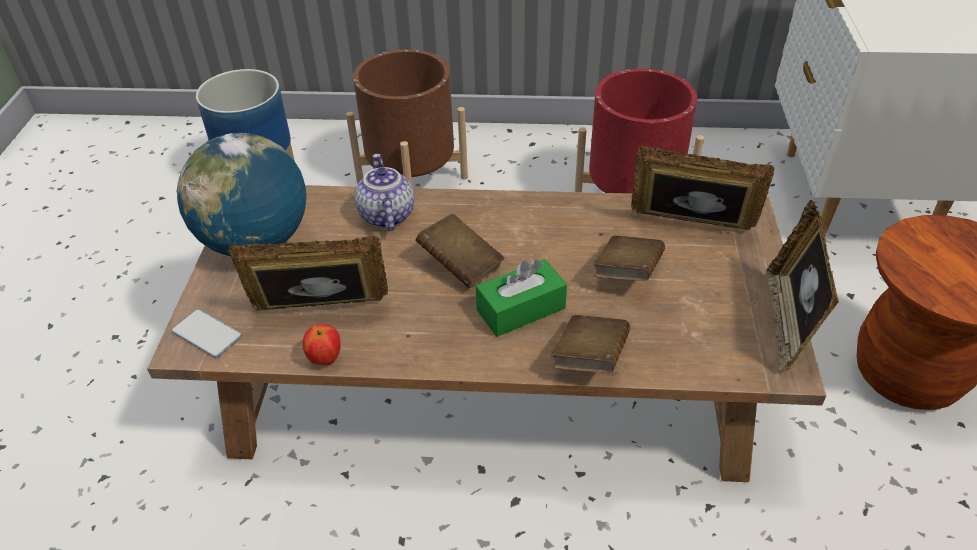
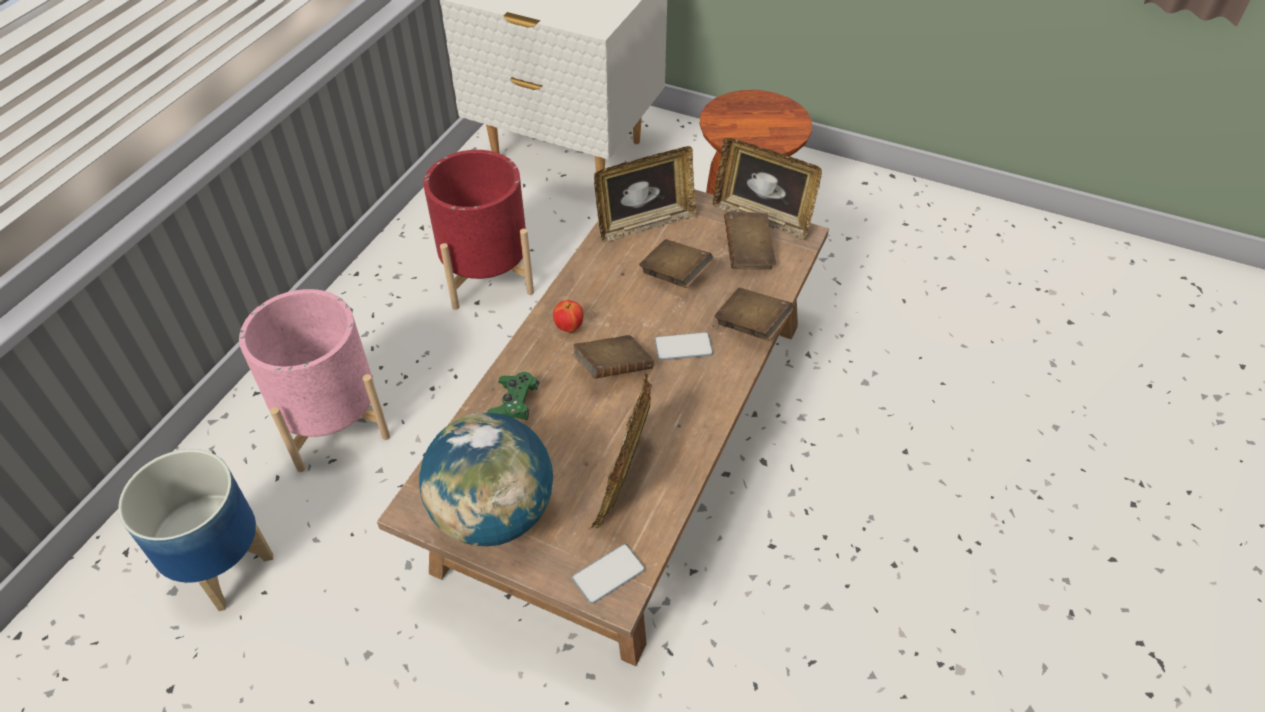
camera: 70 degrees left, 5 degrees up
apple [303,324,341,365] -> apple moved to [553,300,584,333]
brown planter [346,49,468,188] -> pink planter [239,289,390,472]
teapot [355,154,414,231] -> green game controller [487,372,539,420]
green tissue box [476,259,567,337] -> phone [655,332,713,360]
picture frame [631,146,774,230] -> picture frame turned 150 degrees counterclockwise [594,146,697,242]
none -> brown book [724,211,776,270]

